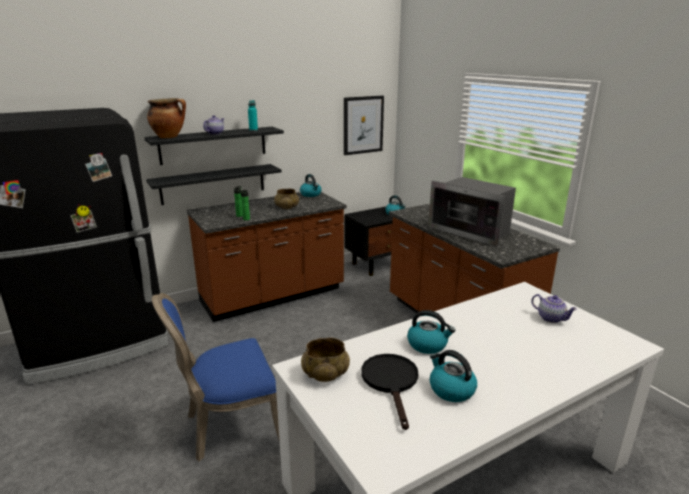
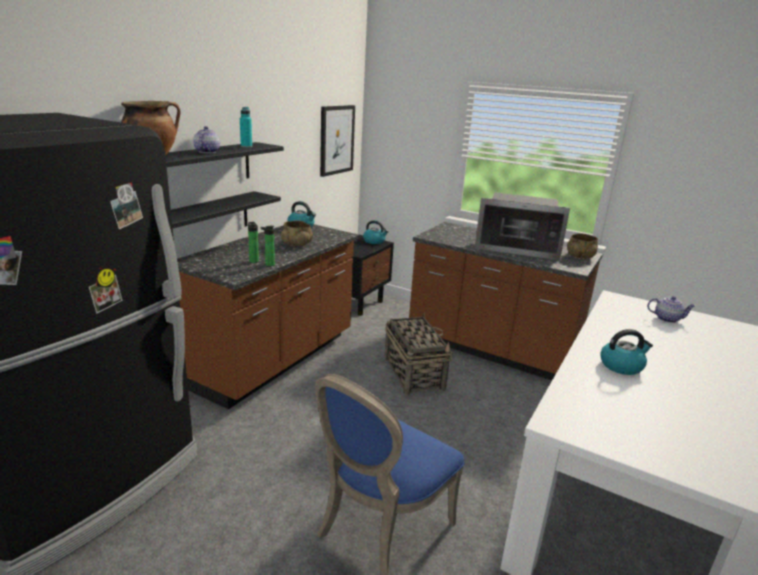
camera: 30 degrees left, 0 degrees up
beige bowl [301,337,350,382] -> beige bowl moved to [567,233,598,259]
black frying pan [361,354,418,430] -> none
kettle [430,350,477,402] -> none
none -> basket [384,312,453,395]

